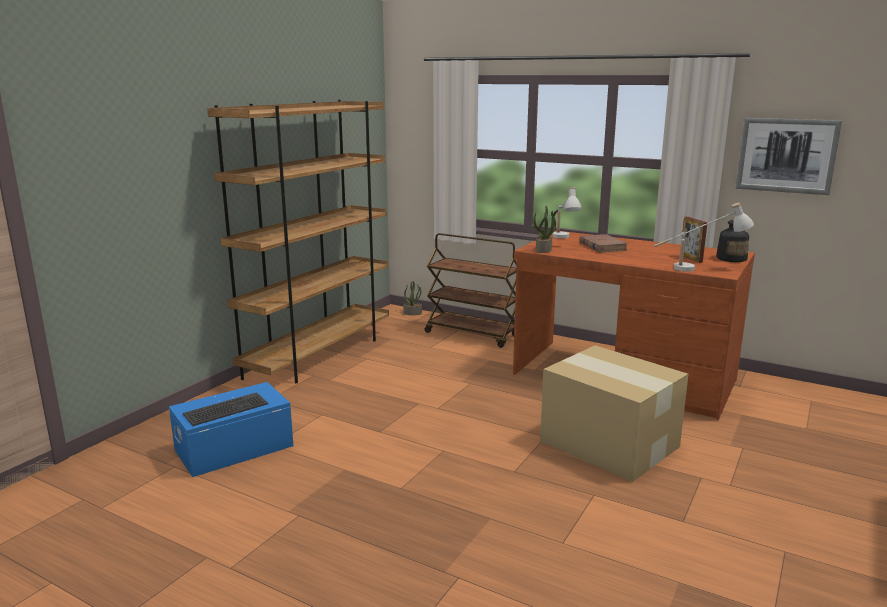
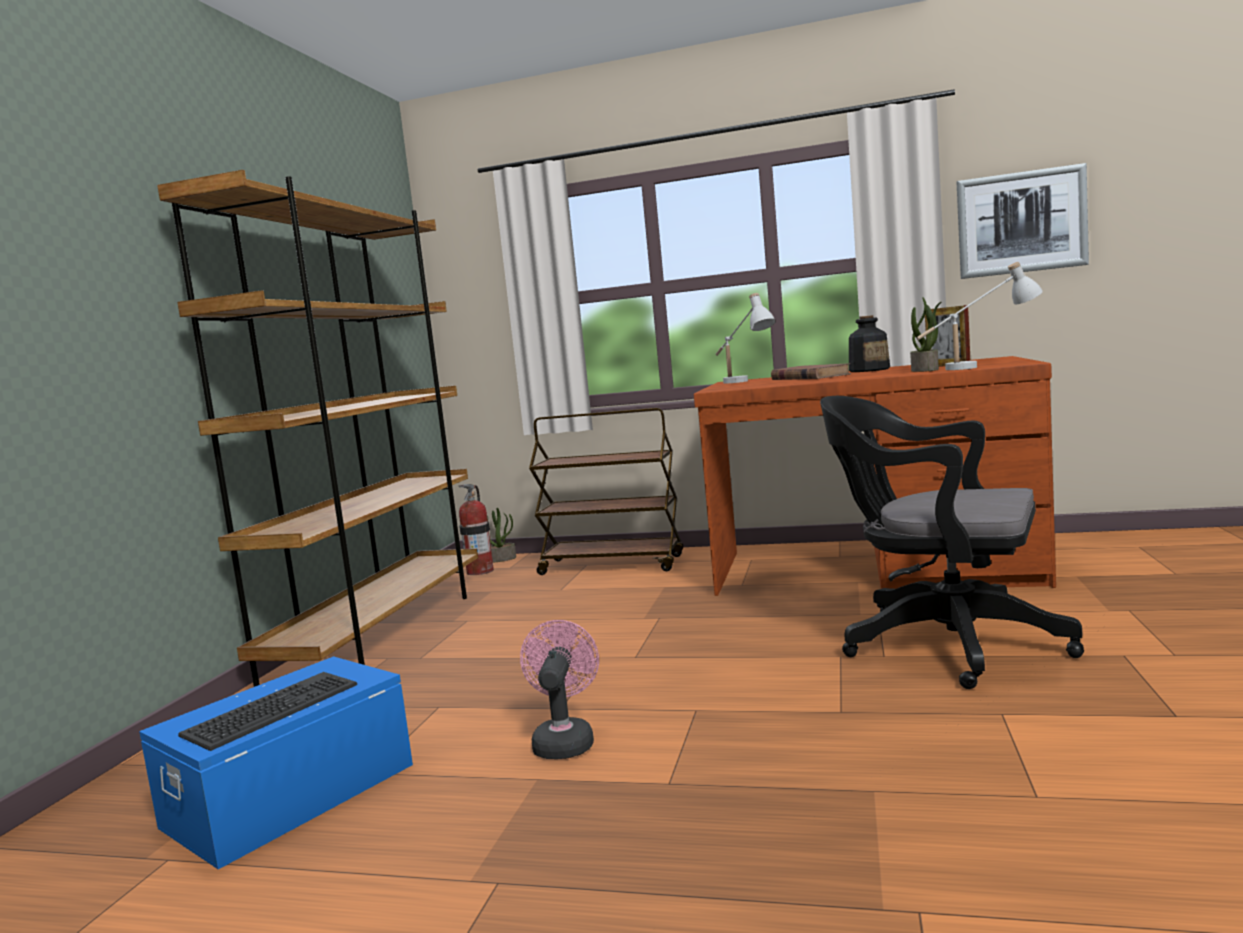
camera: 15 degrees left, 10 degrees down
potted plant [533,206,558,253] -> potted plant moved to [910,297,941,372]
cardboard box [540,345,689,482] -> black office chair [820,396,1084,689]
bottle [716,219,749,262] -> bottle moved to [849,315,890,372]
none -> fire extinguisher [459,484,494,575]
none -> pink fan [520,620,599,759]

